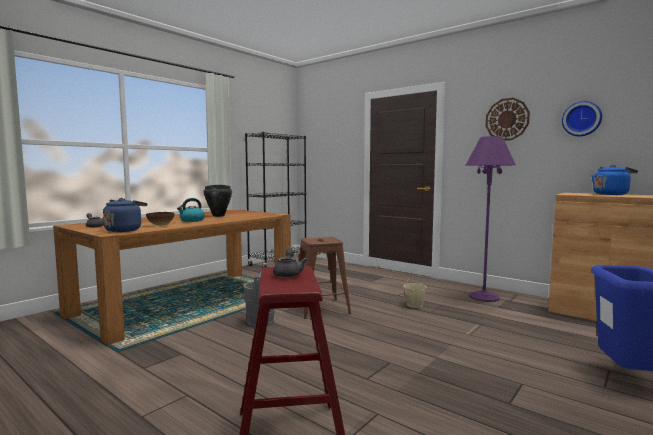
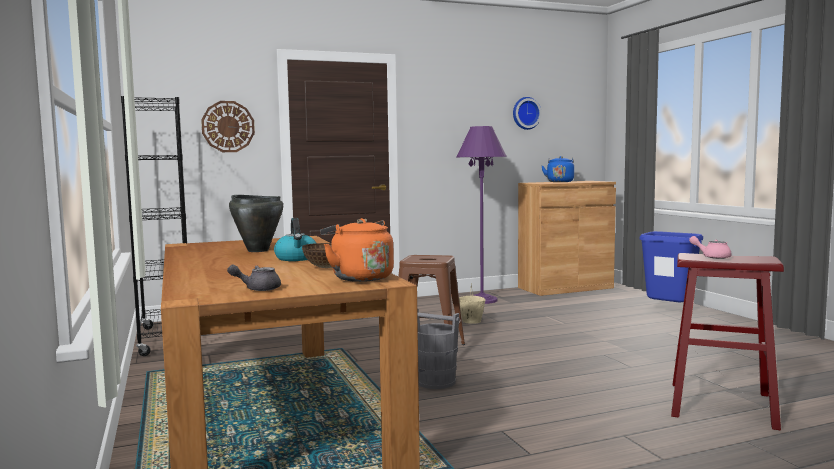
camera: 60 degrees left, 0 degrees up
blue kettle [103,198,147,232] -> orange kettle [321,218,394,282]
grey teapot [273,249,308,278] -> pink teapot [689,236,732,259]
wall clock [486,98,530,141] -> wall clock moved to [201,101,255,152]

